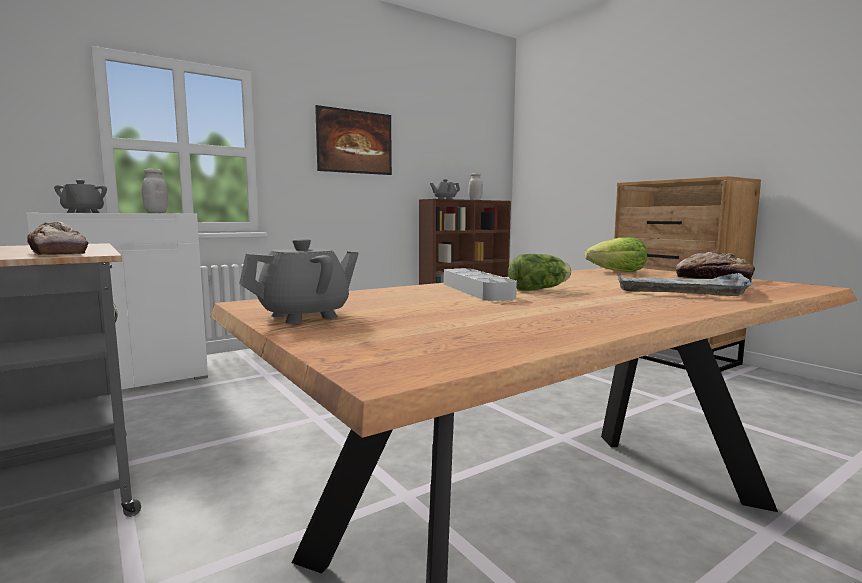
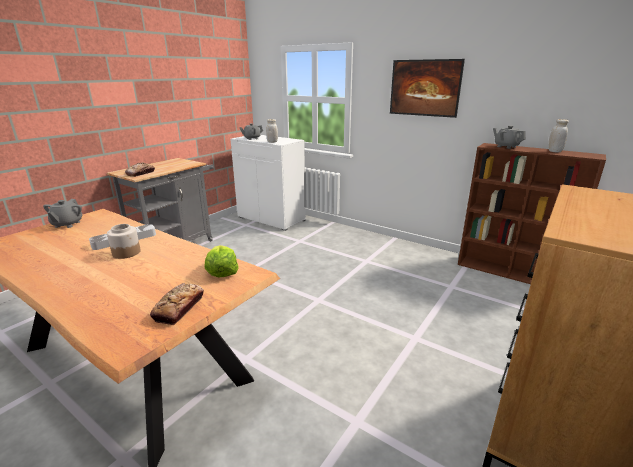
camera: 70 degrees right, 15 degrees up
grey teapot [239,239,359,324] -> grey teapot turned 60 degrees clockwise [43,199,82,228]
lettuce [508,254,571,291] -> jar [107,224,141,259]
grey tray [618,273,753,296] -> none

